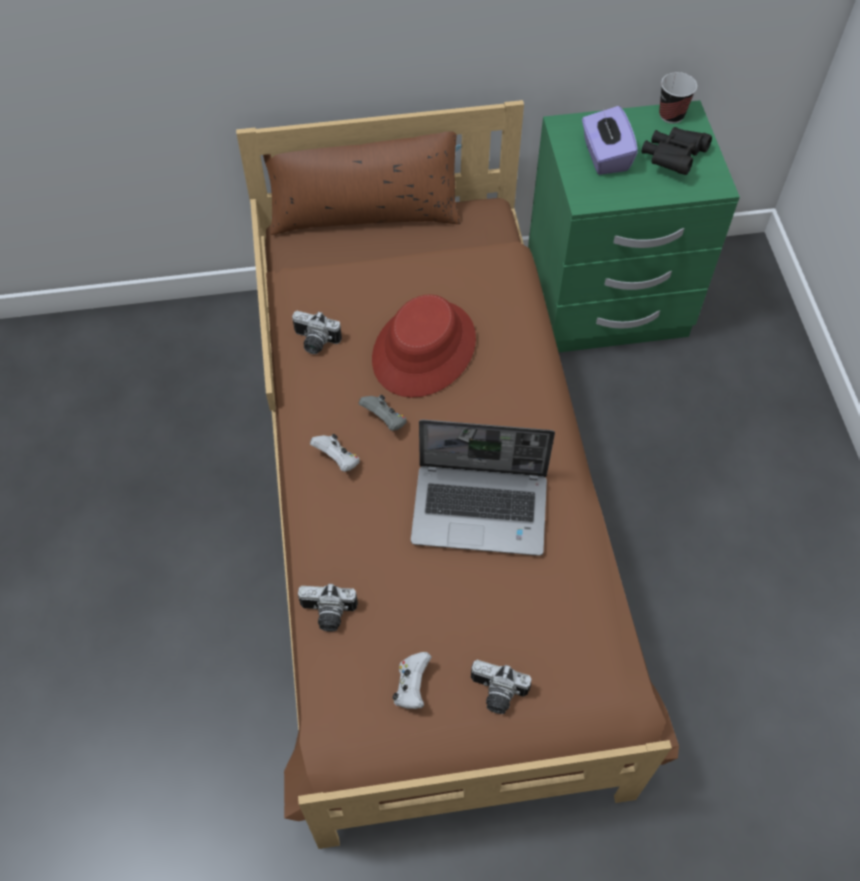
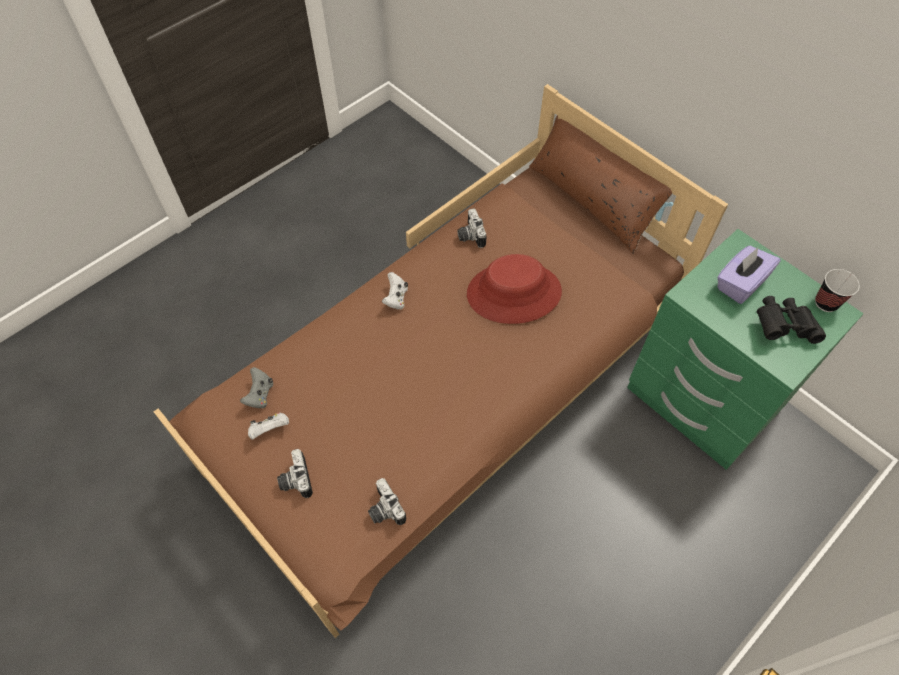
camera: 55 degrees right, 0 degrees up
camera [298,583,358,632] -> camera moved to [368,478,406,525]
grey game controller [359,395,407,431] -> grey game controller moved to [240,367,273,409]
laptop [411,420,555,556] -> none

